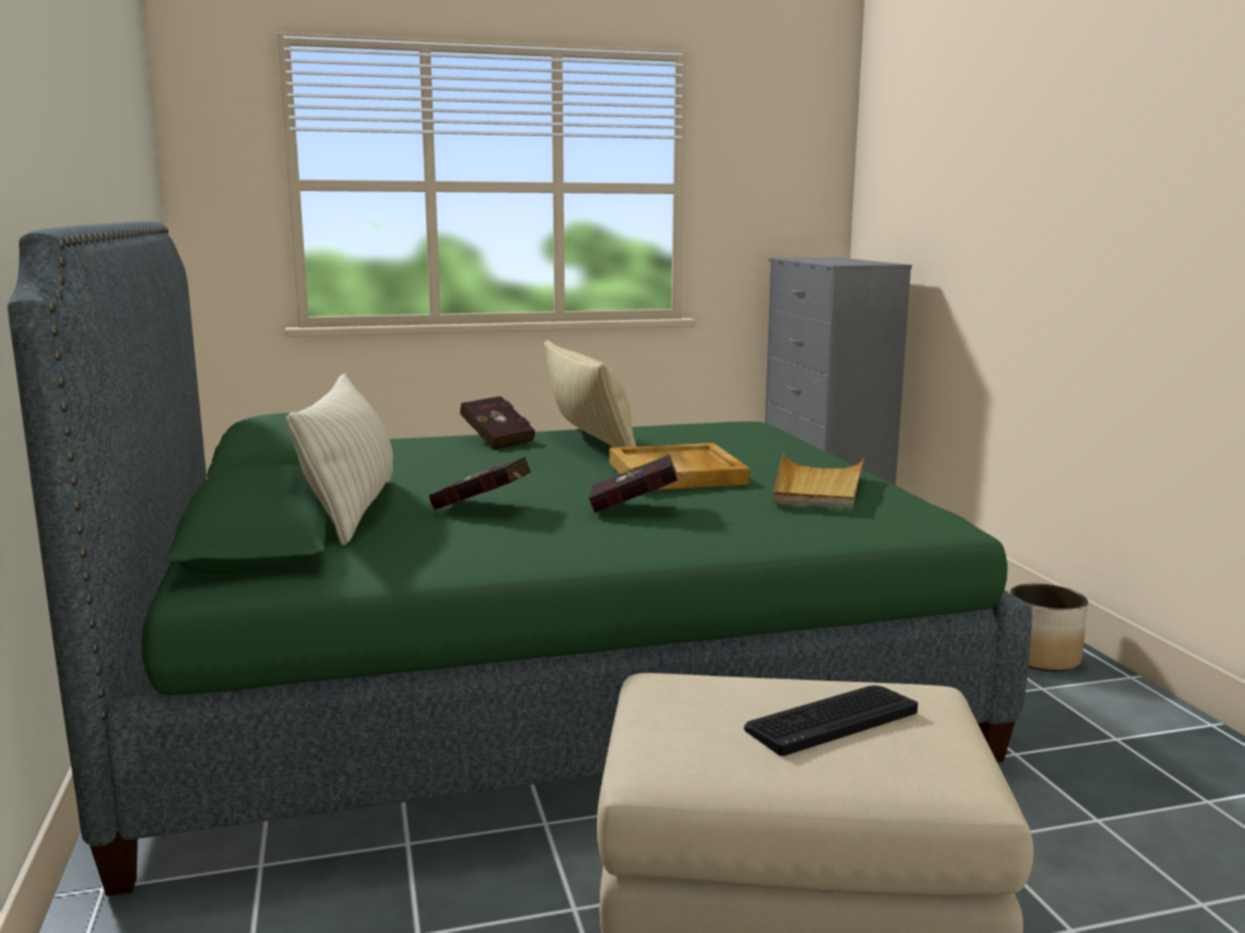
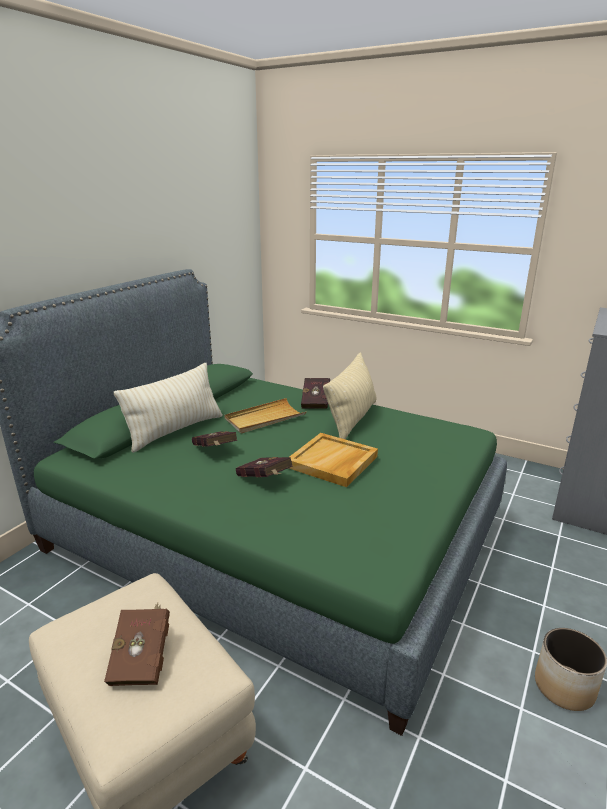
camera: 45 degrees right, 10 degrees up
keyboard [744,685,918,756] -> brown book [104,603,170,686]
beige tray [773,453,864,509] -> beige tray moved to [224,398,306,433]

